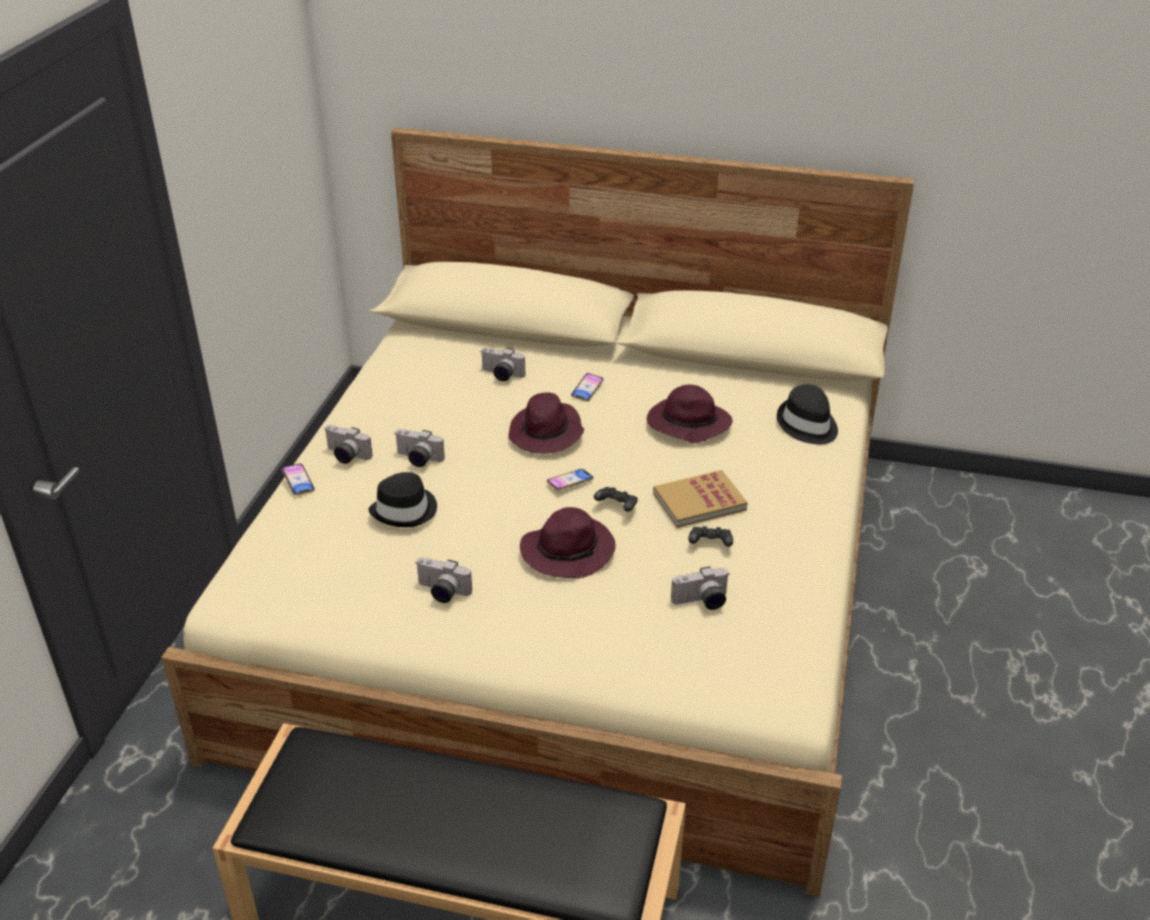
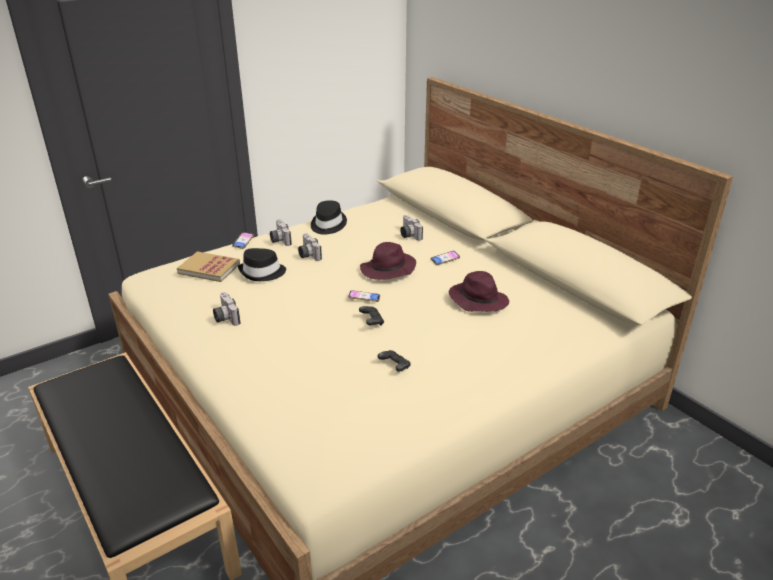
camera: 40 degrees right, 5 degrees down
purple hat [520,507,616,578] -> none
book [653,470,748,528] -> book moved to [177,251,240,282]
camera [671,566,730,610] -> none
black hat [777,384,838,444] -> black hat moved to [311,200,347,235]

